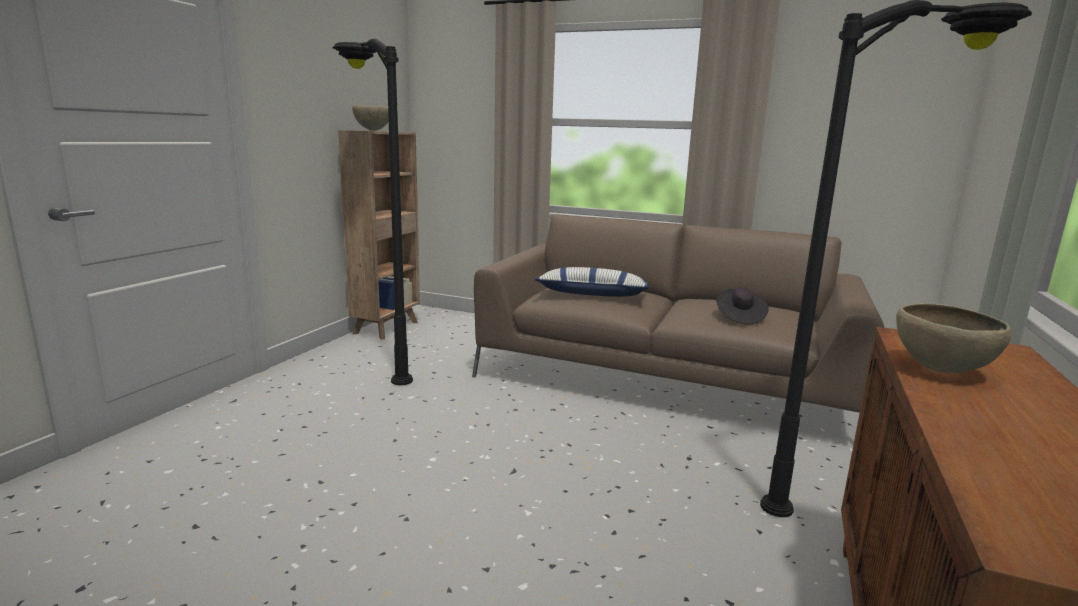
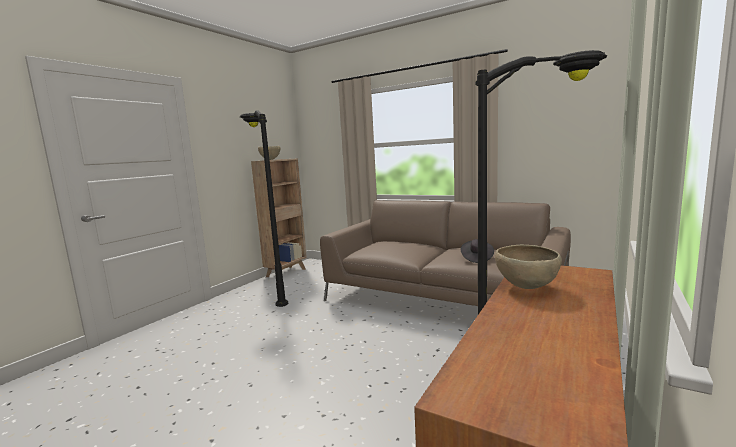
camera: 10 degrees right, 5 degrees down
pillow [535,267,650,297] -> none

